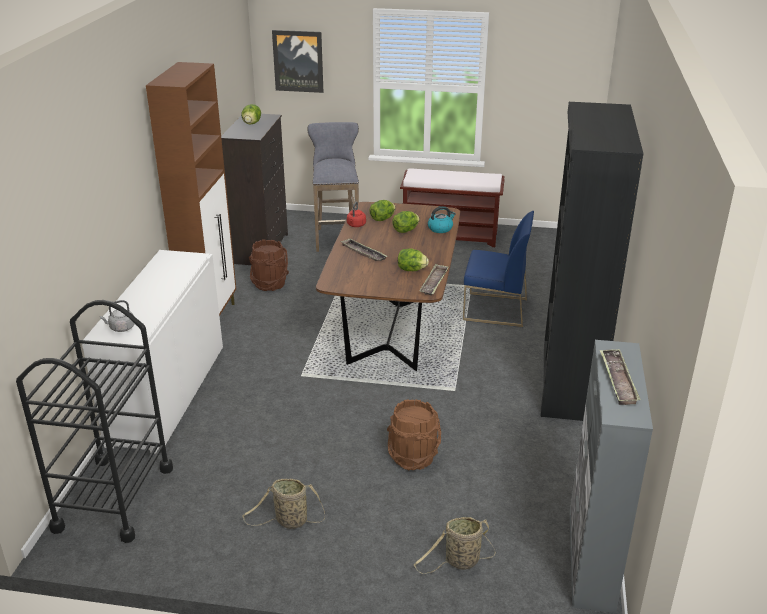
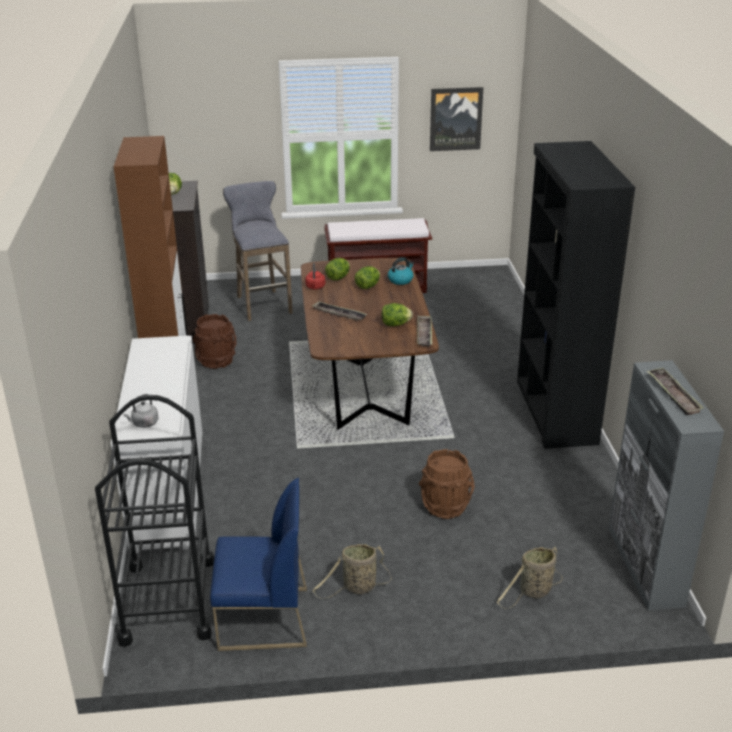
camera: 15 degrees left, 0 degrees up
picture [272,30,323,93] -> picture moved to [430,87,483,151]
blue chair [463,211,534,327] -> blue chair moved to [210,478,307,651]

